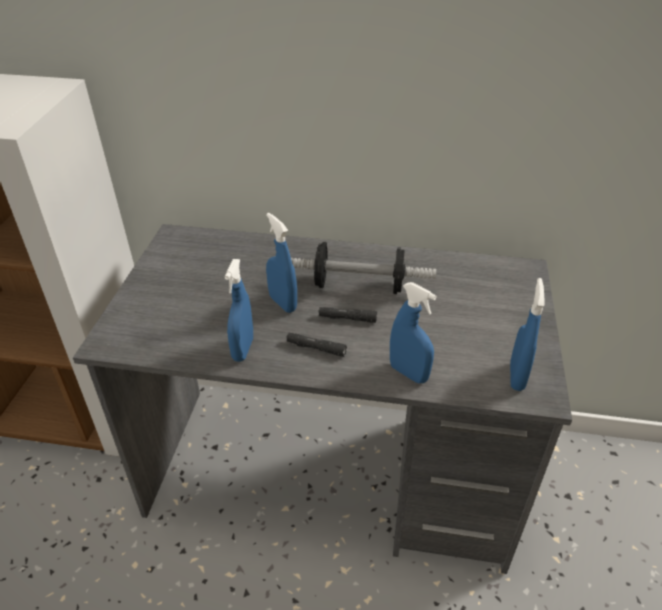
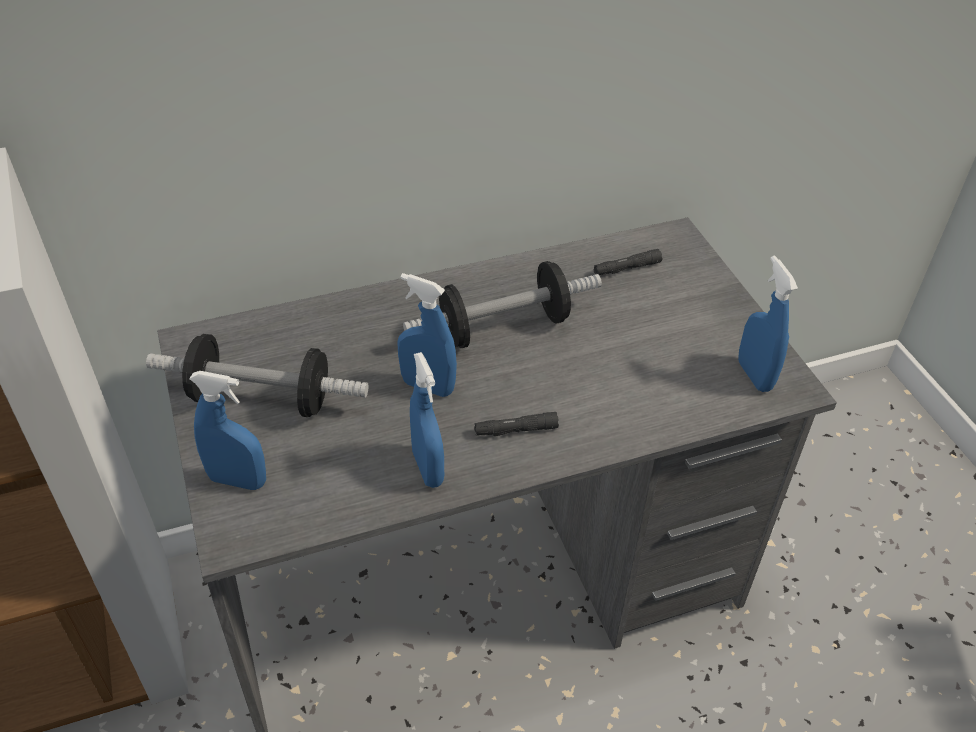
camera: 30 degrees left, 5 degrees up
black flashlight [319,307,377,323] -> black flashlight moved to [593,249,662,275]
blue spray bottle [390,282,437,383] -> blue spray bottle moved to [189,371,266,490]
none -> dumbbell [146,334,368,417]

